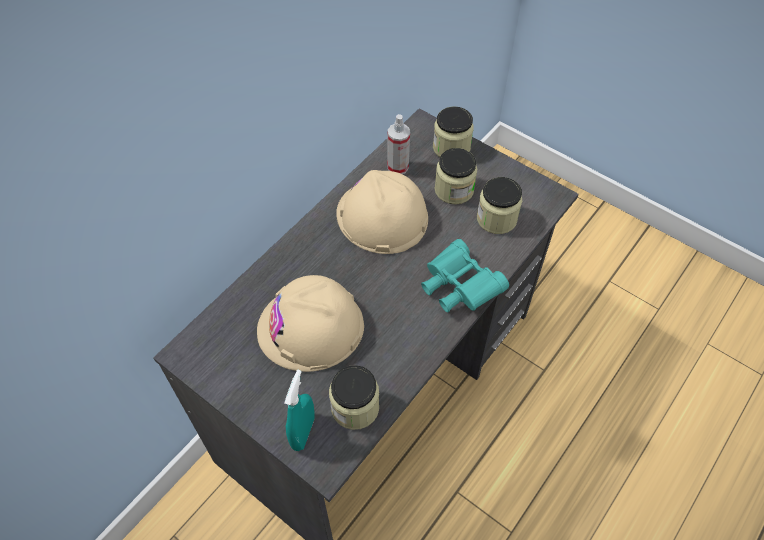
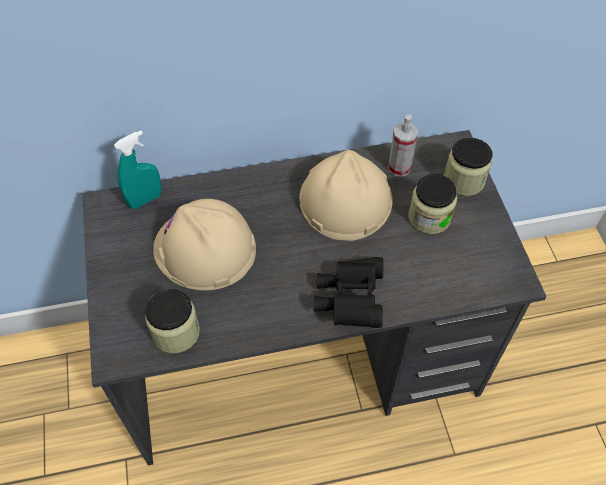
camera: 40 degrees right, 0 degrees up
turquoise spray bottle [284,370,315,451] -> turquoise spray bottle moved to [114,131,162,209]
turquoise binoculars [421,239,509,312] -> black binoculars [314,257,383,328]
jar [477,177,522,234] -> none

